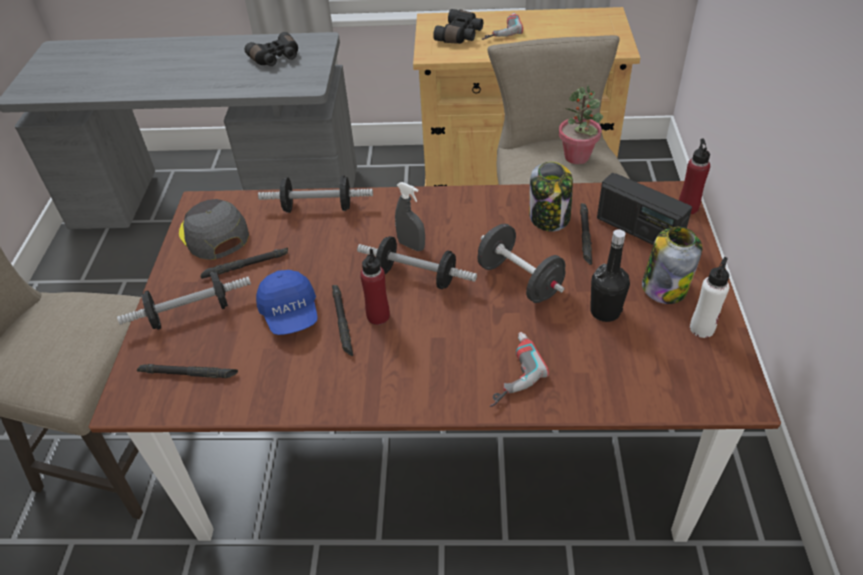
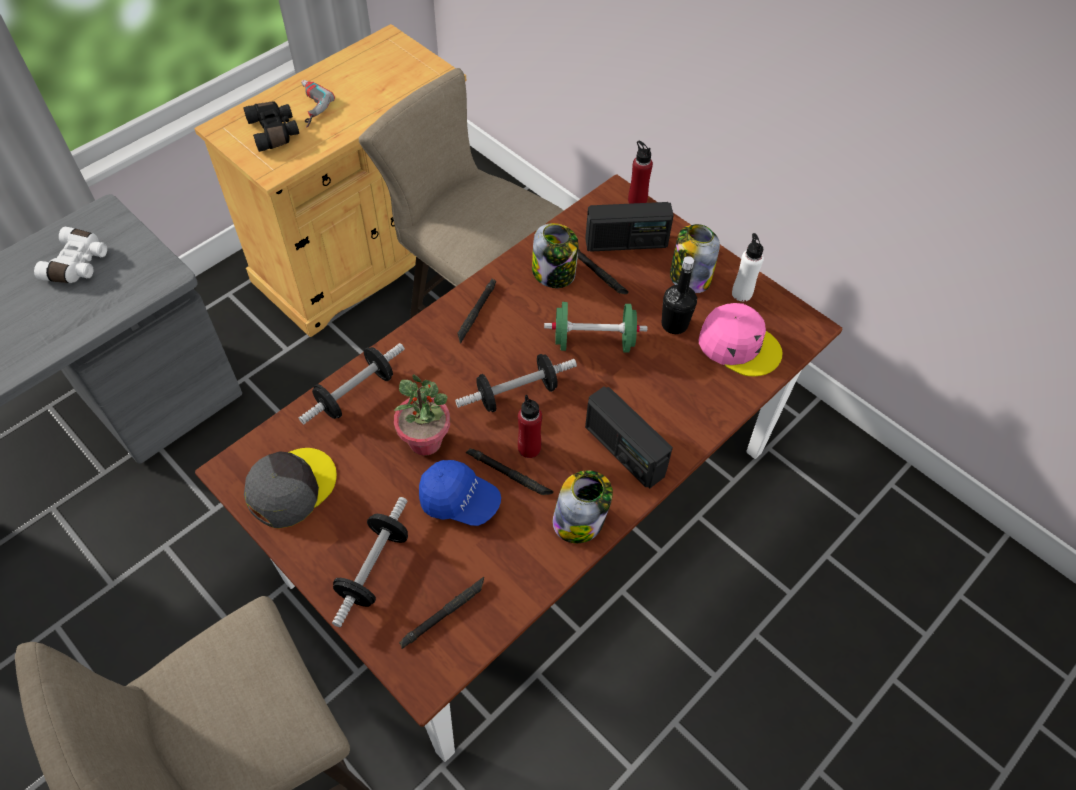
camera: 50 degrees left, 10 degrees up
grey cap [179,199,249,260] -> grey cap turned 120 degrees clockwise [244,448,337,528]
black flashlight [201,248,288,279] -> black flashlight moved to [457,278,496,344]
black binoculars [245,32,298,66] -> white binoculars [34,227,107,283]
grey spray bottle [395,182,425,251] -> none
black dumbbell [477,224,566,303] -> green dumbbell [544,302,647,353]
power drill [490,332,549,407] -> none
potted plant [559,86,603,164] -> potted plant moved to [394,374,450,456]
none -> jar [552,470,613,543]
none -> radio [585,386,673,488]
none -> pink cap [699,303,782,376]

